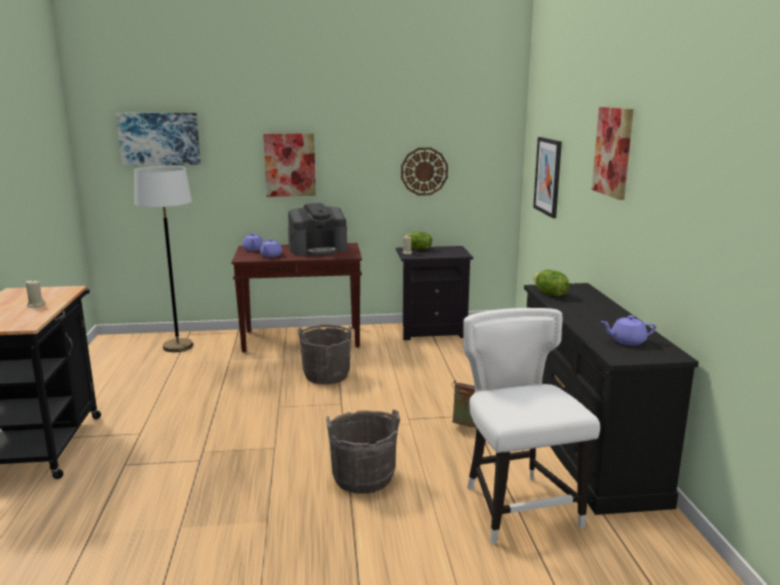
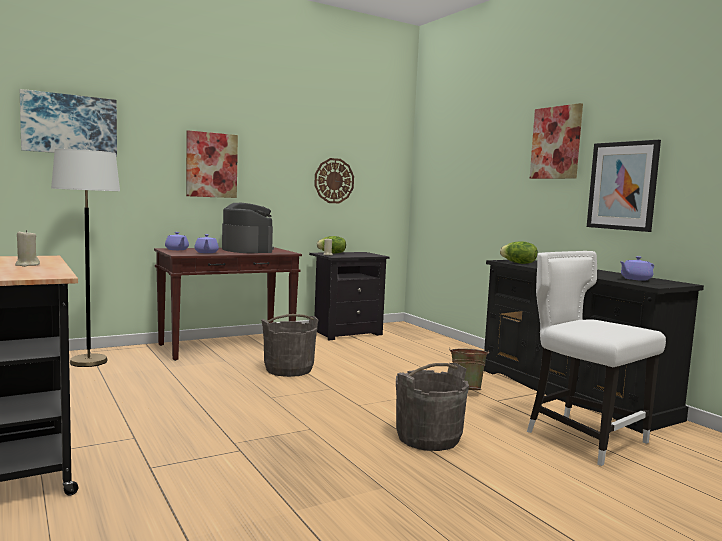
camera: 25 degrees left, 10 degrees down
coffee machine [288,203,347,256] -> coffee machine turned 75 degrees counterclockwise [222,203,274,253]
picture [533,137,562,218] -> picture moved to [587,140,661,232]

